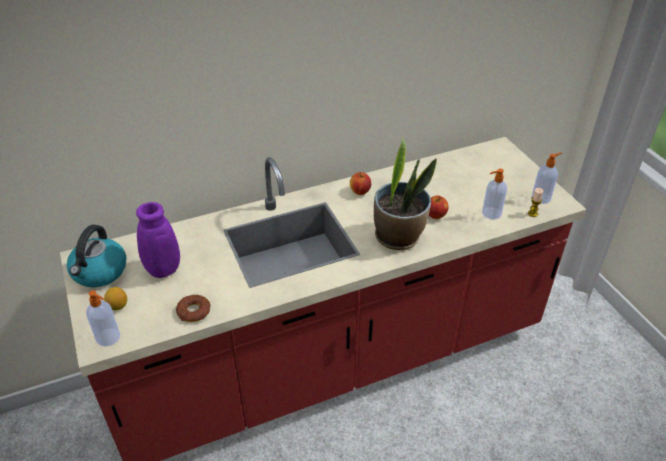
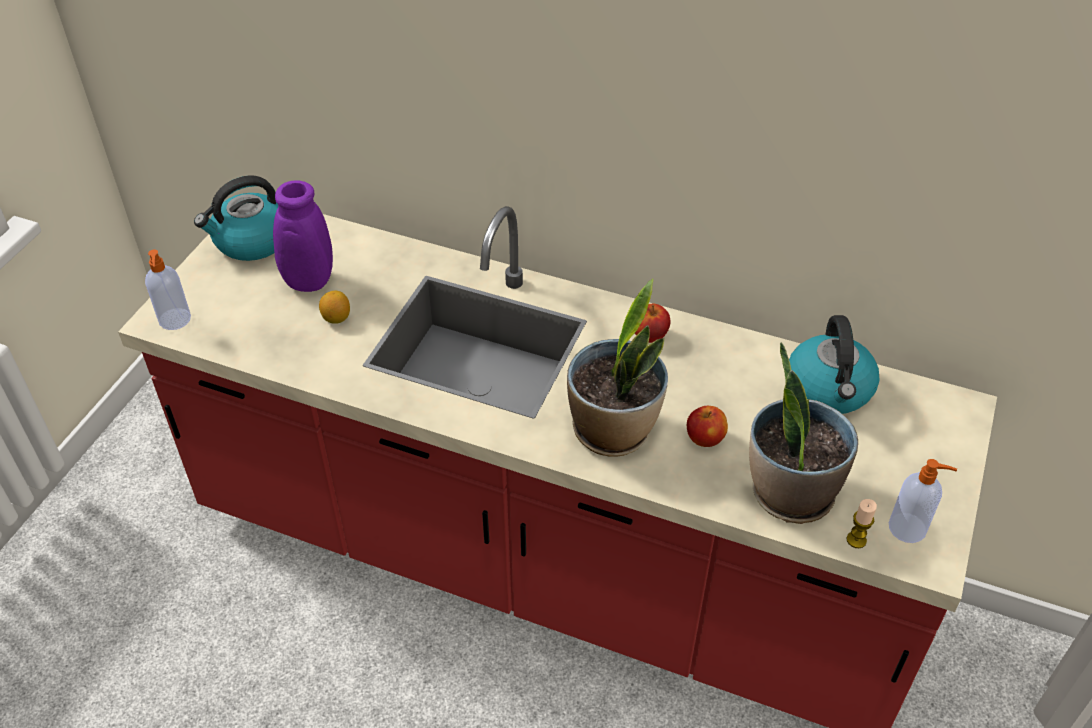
camera: 45 degrees right, 5 degrees up
lemon [104,287,127,310] -> lemon moved to [319,290,350,324]
donut [176,294,210,322] -> none
soap dispenser [482,169,507,219] -> potted plant [749,342,858,524]
none -> kettle [789,315,879,414]

